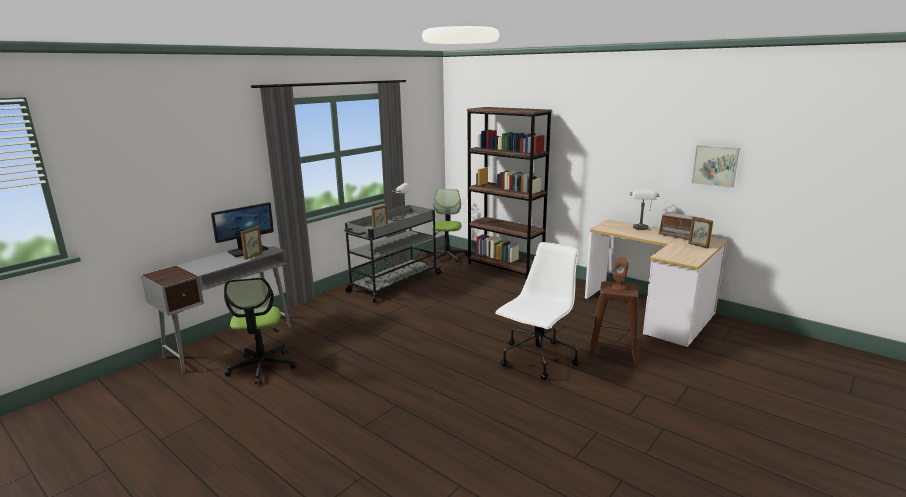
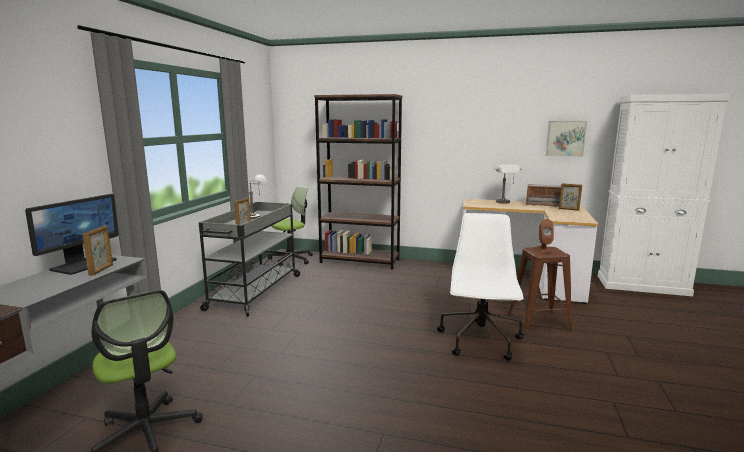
camera: 25 degrees left, 5 degrees down
office chair [426,189,468,263] -> office chair turned 75 degrees clockwise [268,186,313,266]
none -> white cabinet [598,94,730,296]

